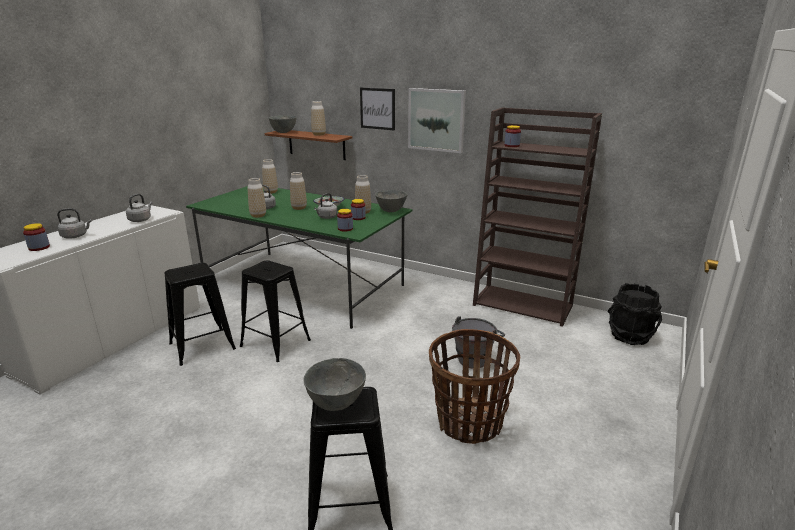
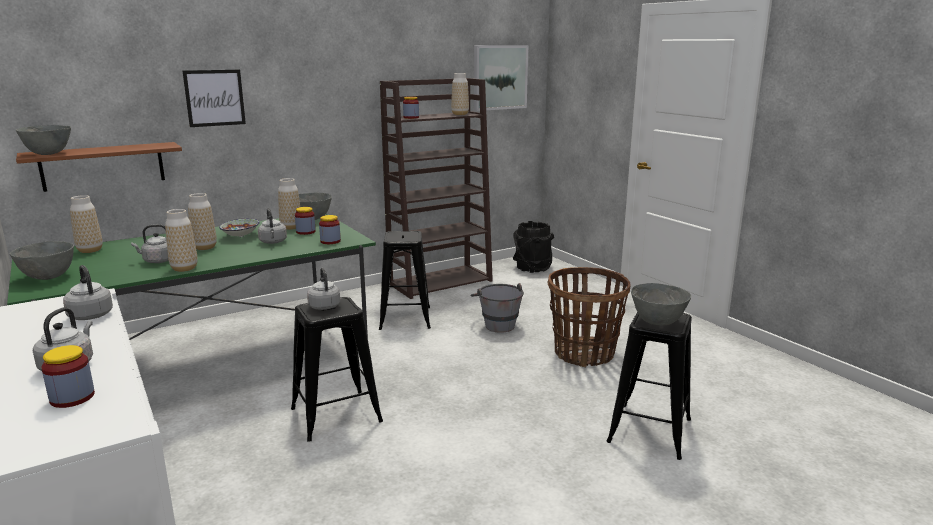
camera: 60 degrees left, 5 degrees down
black stool [164,263,236,366] -> black stool moved to [379,231,431,330]
vase [311,101,326,136] -> vase moved to [451,73,469,115]
picture [408,88,466,153] -> picture moved to [474,45,529,111]
none -> grey bowl [10,241,74,280]
none -> grey kettle [307,268,340,310]

